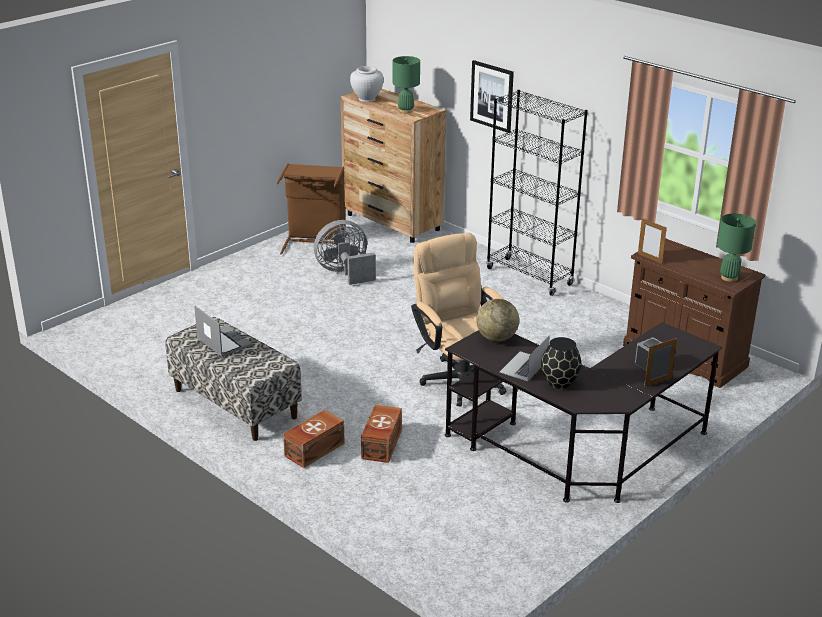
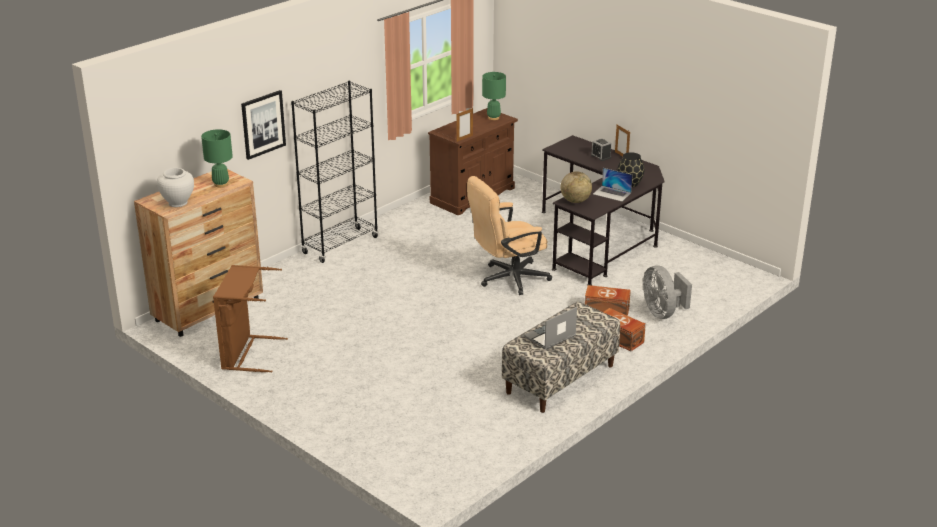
camera: 90 degrees left, 0 degrees up
grey fan [314,220,376,285] -> grey fan moved to [643,265,692,319]

